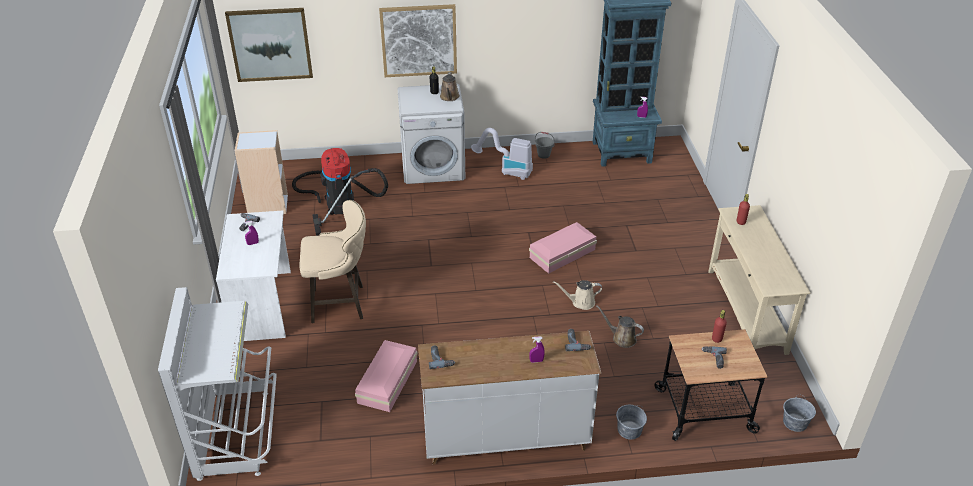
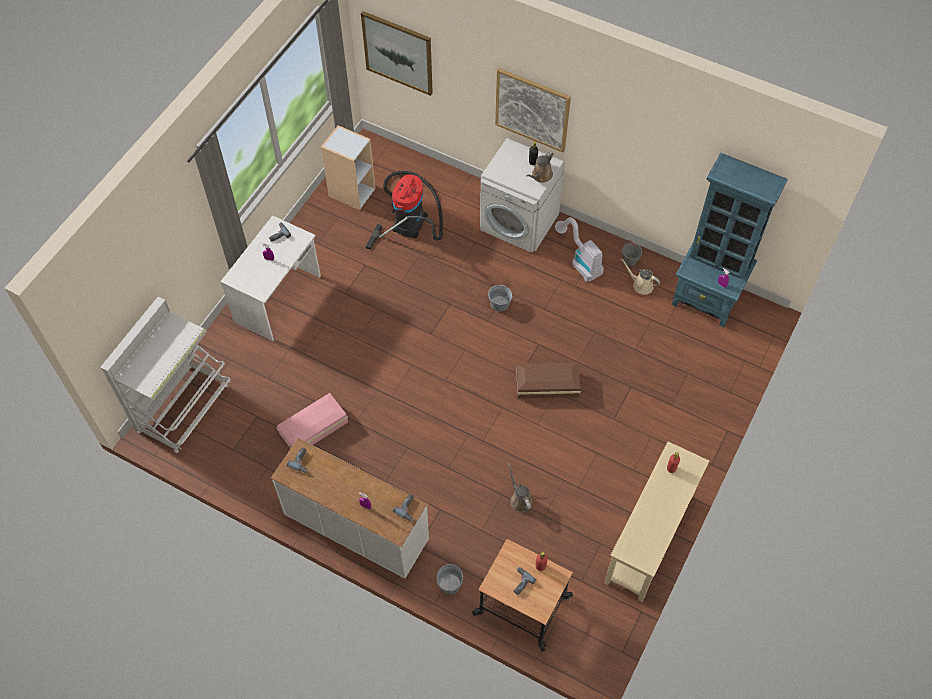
camera: 35 degrees right, 20 degrees up
beige stool [299,200,366,323] -> none
pink storage box [529,222,597,274] -> brown storage box [516,363,581,399]
beige watering can [553,280,602,310] -> beige watering can moved to [621,258,660,295]
grey bucket [783,394,816,432] -> grey bucket moved to [488,285,512,311]

